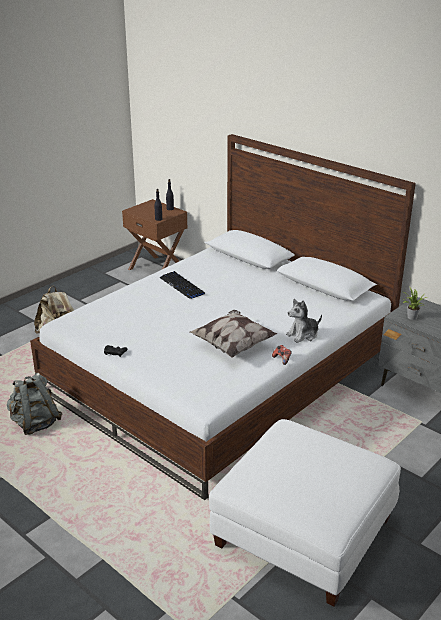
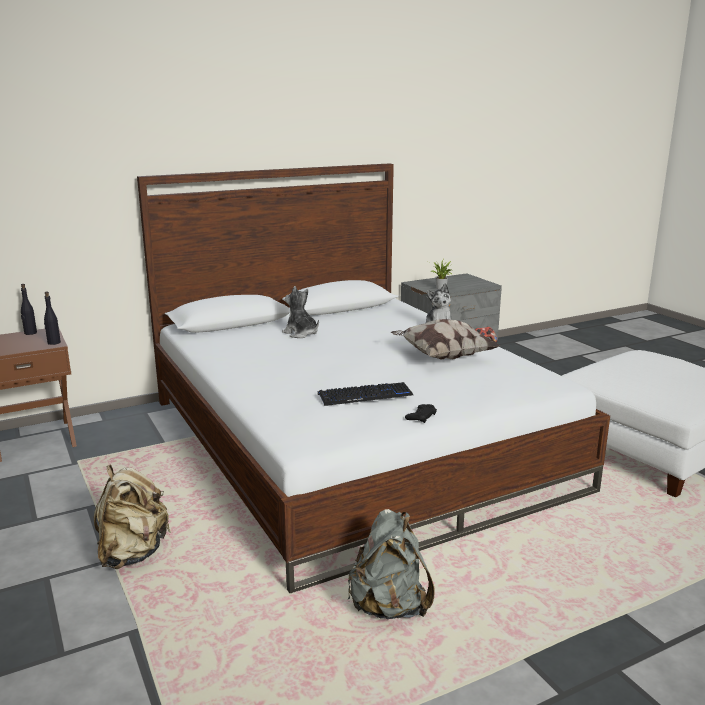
camera: 70 degrees left, 10 degrees down
keyboard [160,271,205,299] -> keyboard moved to [318,382,413,406]
none -> plush toy [282,286,319,338]

